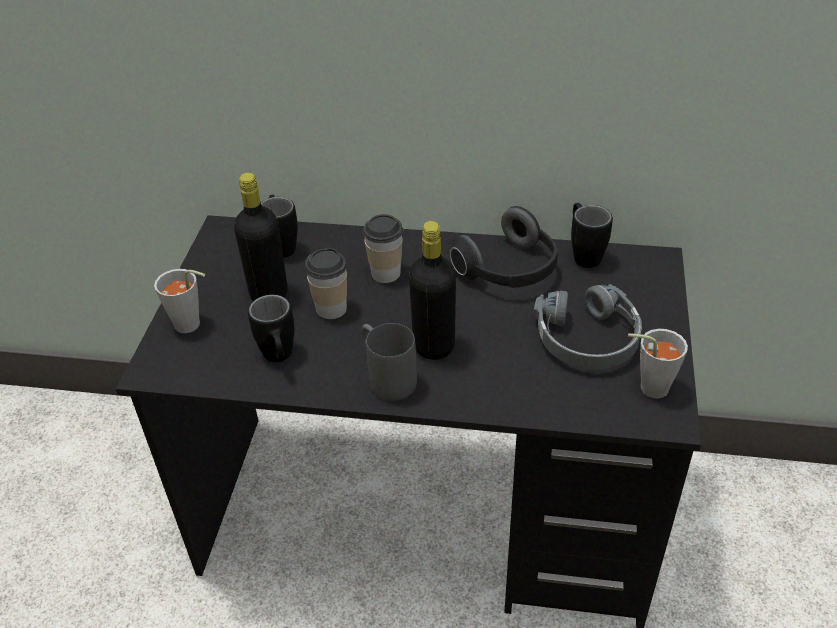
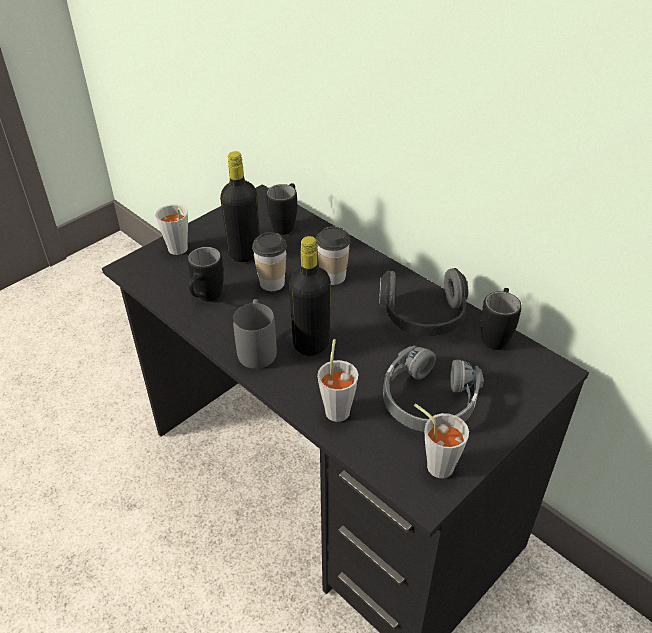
camera: 35 degrees right, 0 degrees up
none -> grey cup [317,339,358,422]

